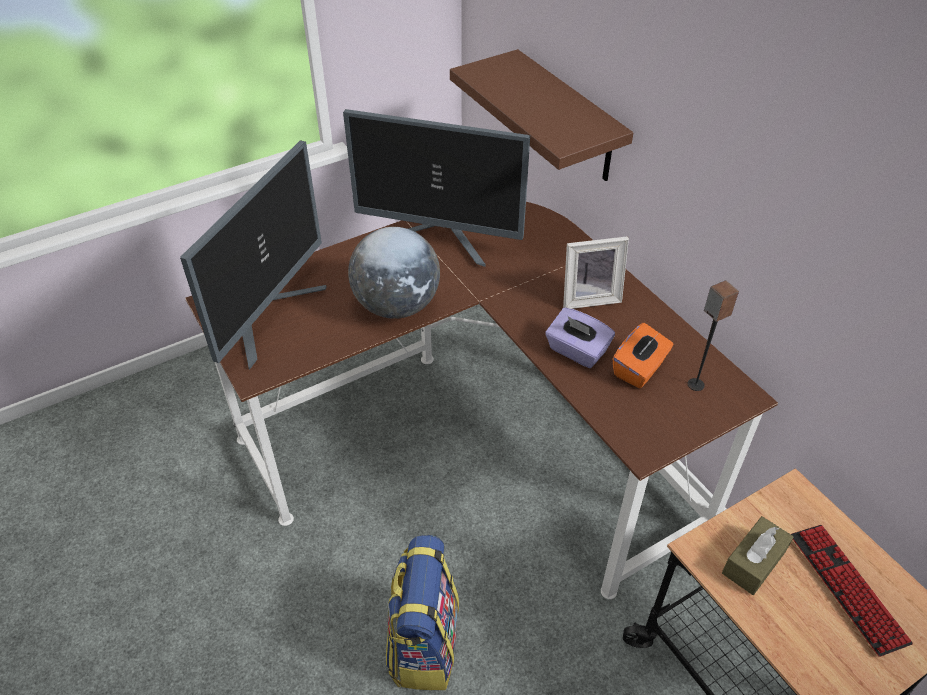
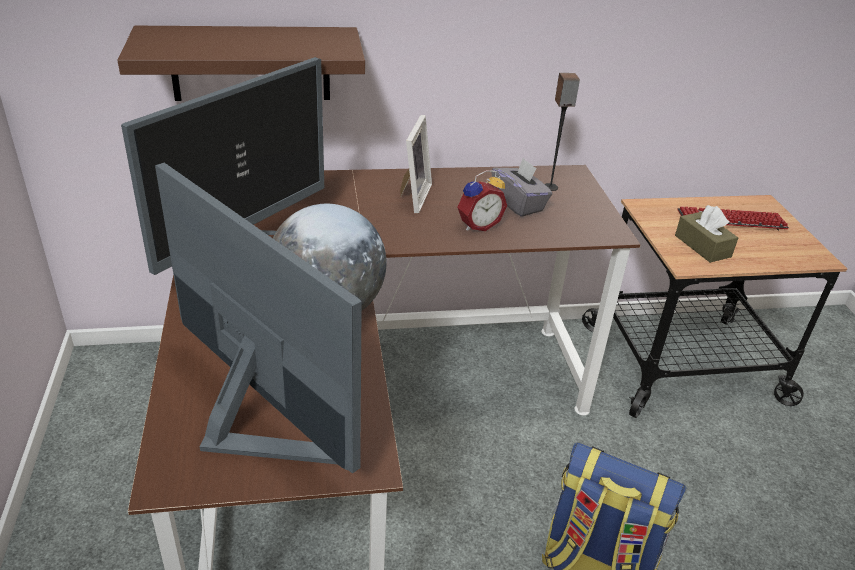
camera: 70 degrees left, 10 degrees down
purple tissue box [545,308,615,368] -> alarm clock [457,170,507,231]
orange tissue box [613,323,673,388] -> grey tissue box [492,158,553,217]

